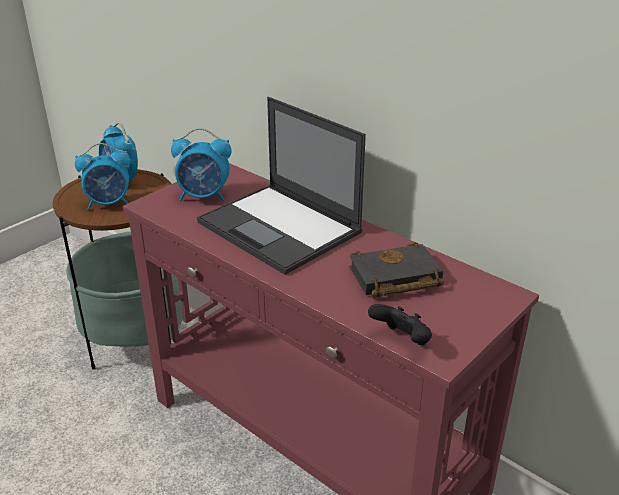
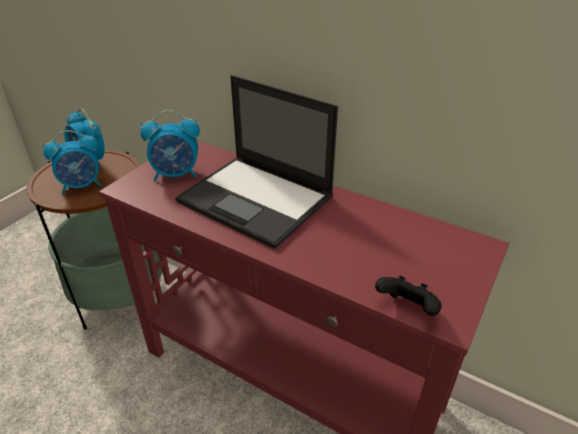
camera: 10 degrees left, 5 degrees up
black book [349,242,444,298] -> none

